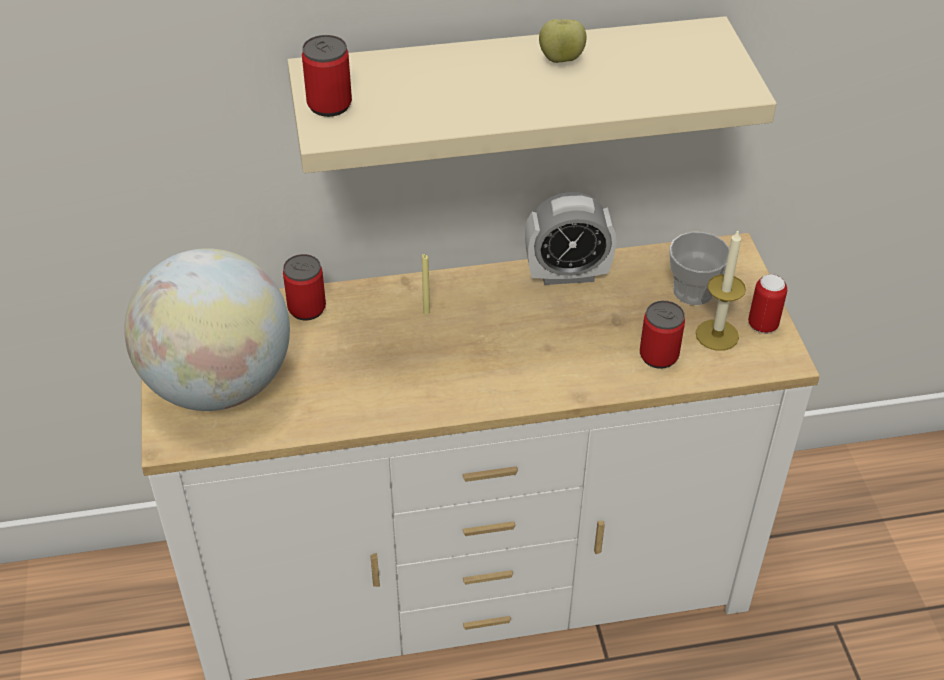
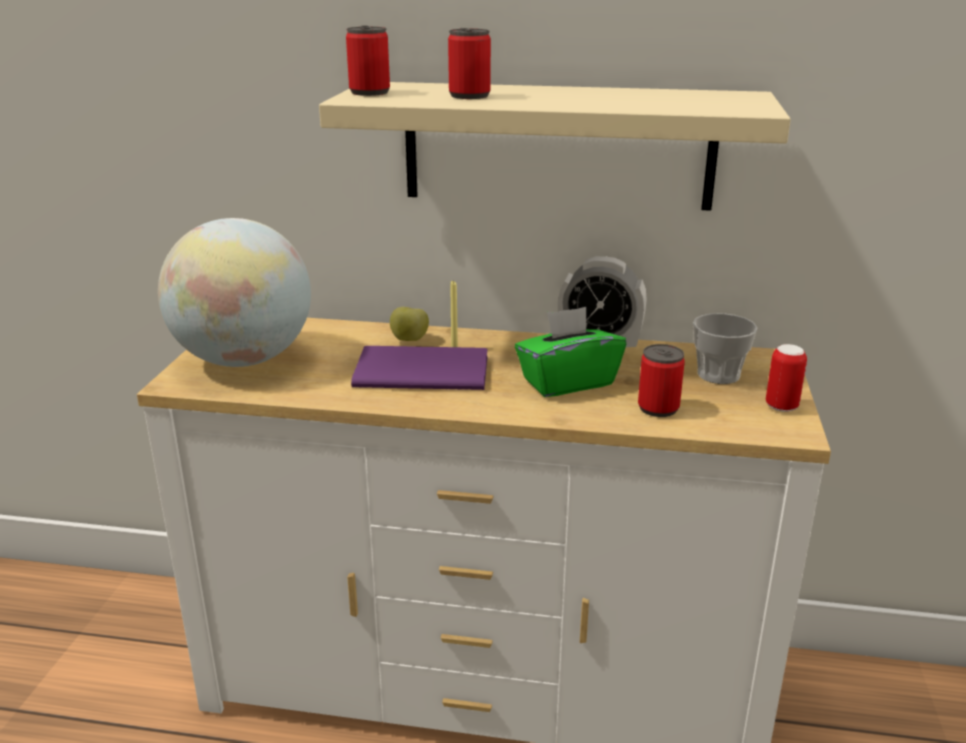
camera: 20 degrees right, 20 degrees down
can [283,254,326,320] -> can moved to [448,28,491,99]
apple [539,19,586,63] -> apple moved to [390,307,429,341]
candle [696,229,746,351] -> none
none -> purple book [351,346,487,390]
none -> green tissue box [515,307,626,397]

